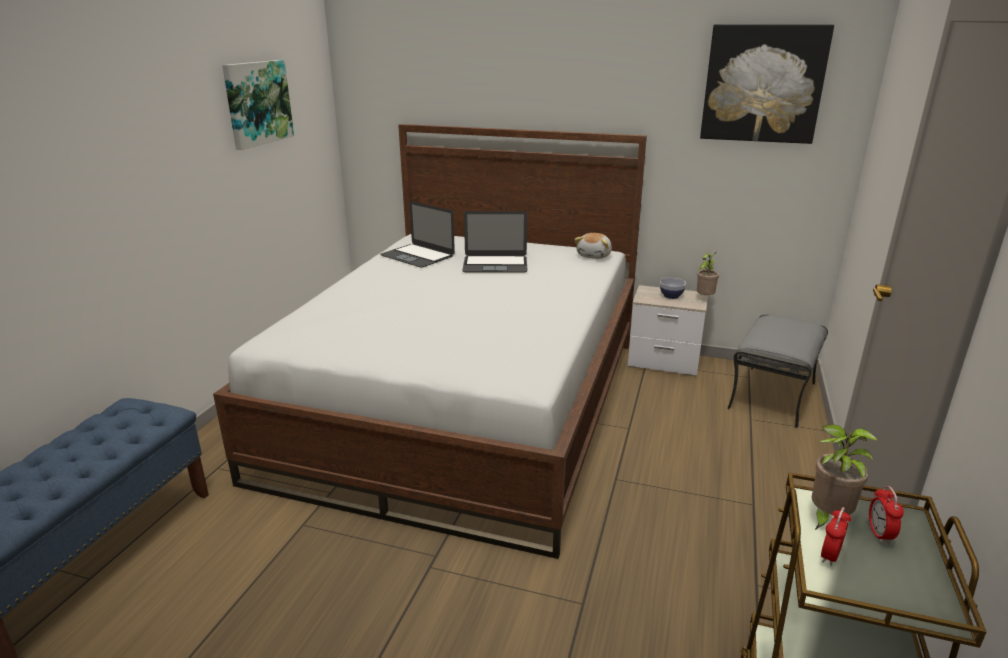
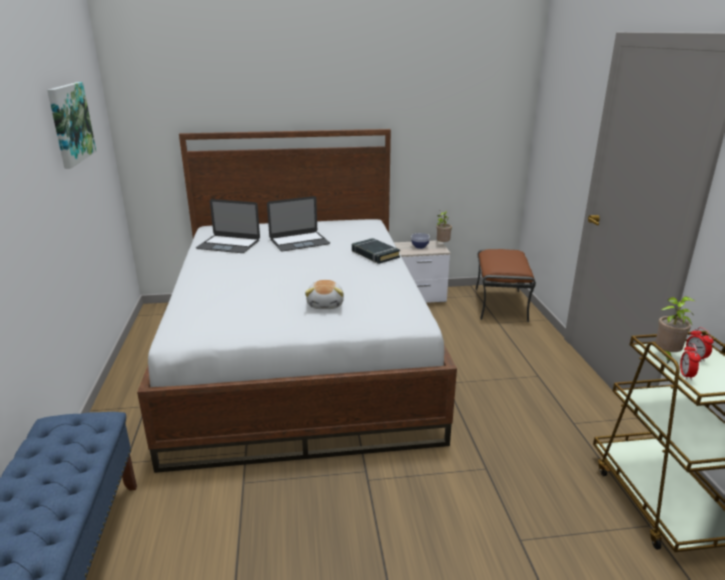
camera: 25 degrees left, 0 degrees up
plush toy [574,233,612,259] -> plush toy moved to [305,280,344,309]
picture [700,24,834,144] -> none
grey ottoman [727,314,828,428] -> brown ottoman [475,249,536,322]
none -> black book [352,238,400,264]

